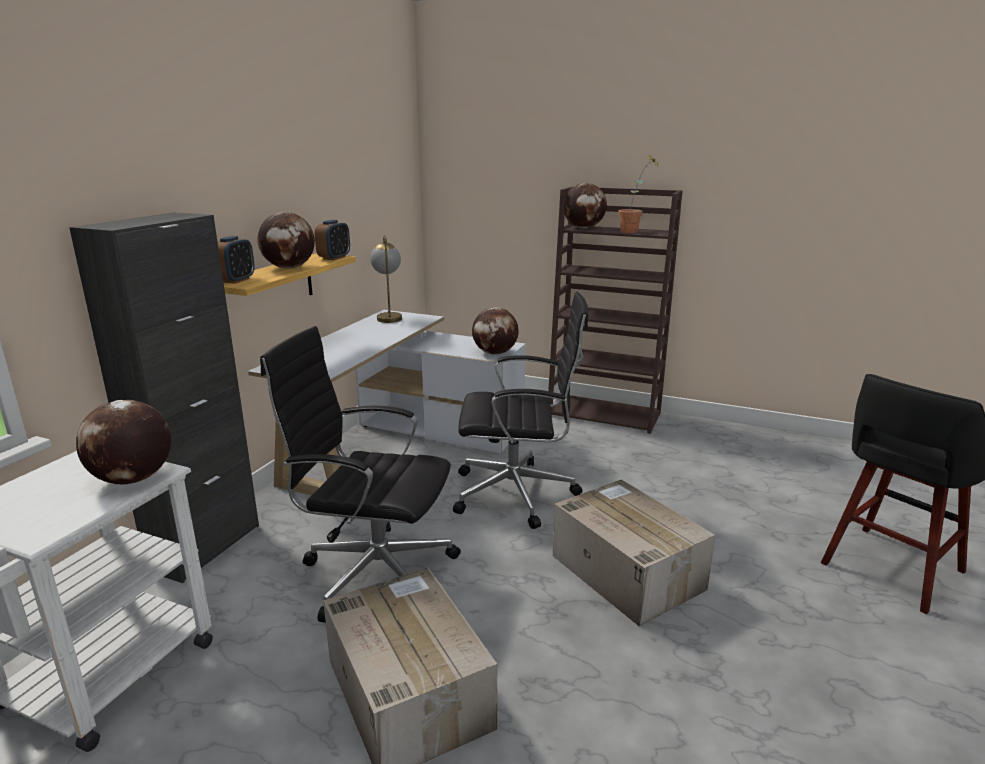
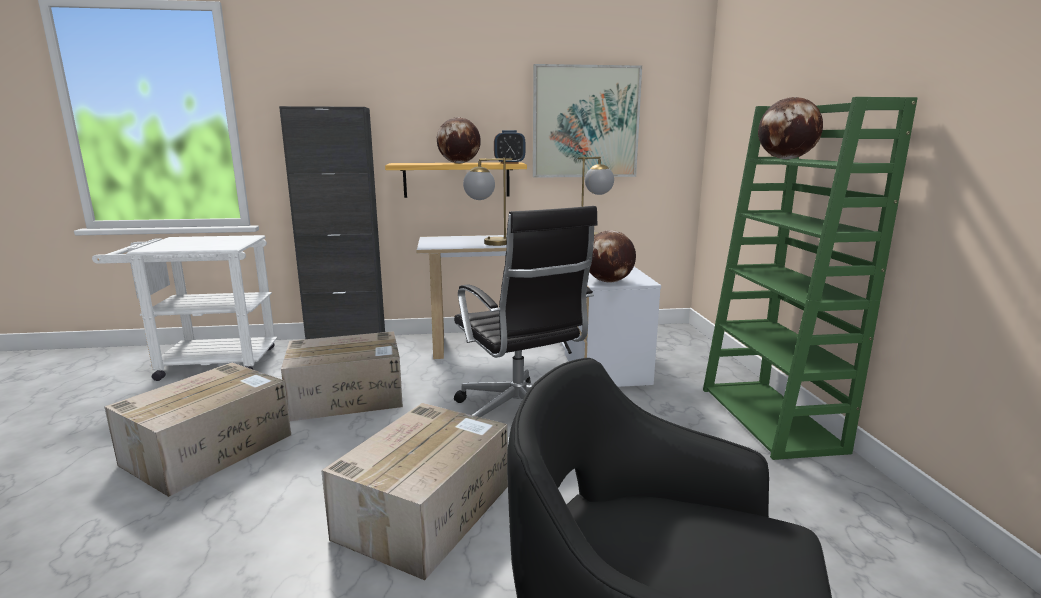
camera: 60 degrees right, 5 degrees down
globe [76,400,171,485] -> none
alarm clock [217,236,255,284] -> none
black office chair [260,326,461,623] -> cardboard box [281,331,403,421]
brown bookcase [548,186,683,434] -> green bookcase [703,97,918,460]
potted plant [618,155,658,233] -> none
none -> table lamp [463,158,512,246]
none -> picture [533,64,642,178]

